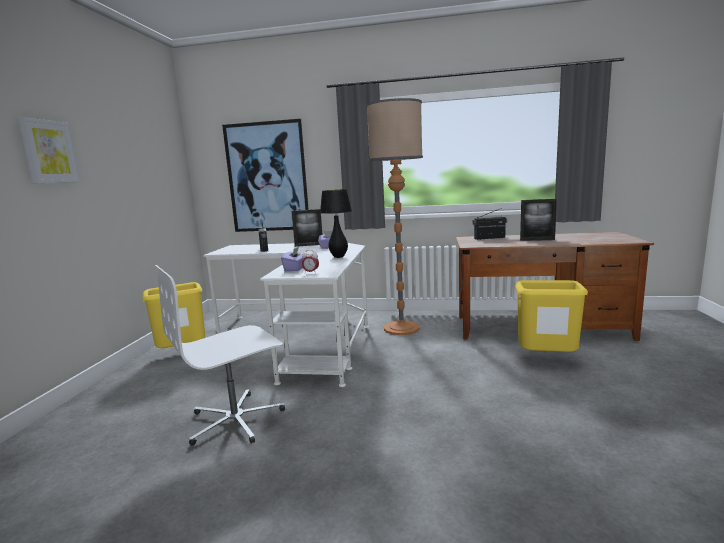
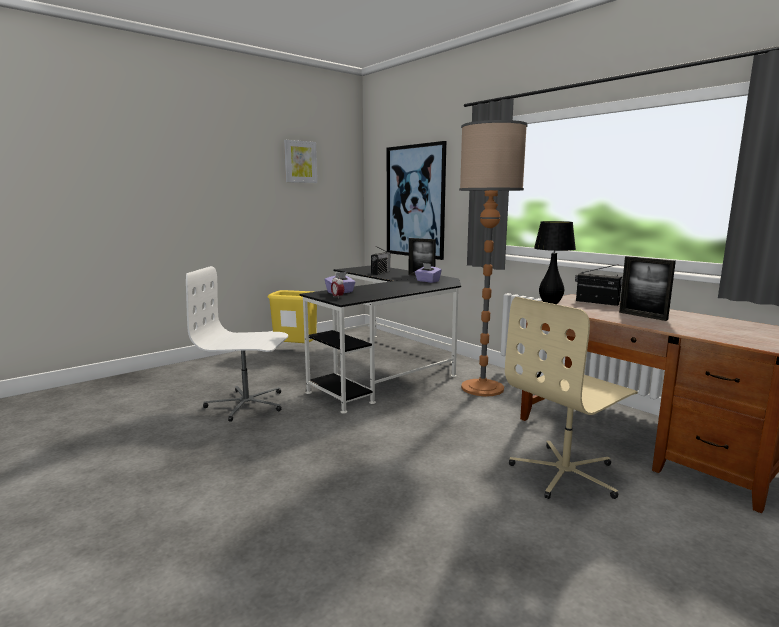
camera: 40 degrees right, 0 degrees up
picture [17,117,80,184] -> picture moved to [284,140,317,183]
white desk [204,243,369,387] -> black desk [300,266,461,414]
black table lamp [320,189,352,258] -> black table lamp moved to [534,221,576,304]
yellow trash can [515,280,588,352] -> beige office chair [505,297,638,499]

